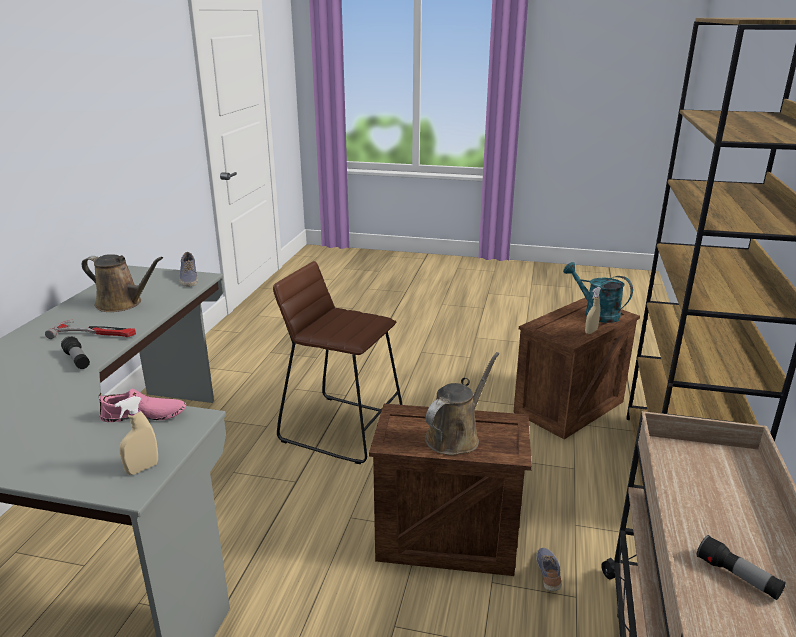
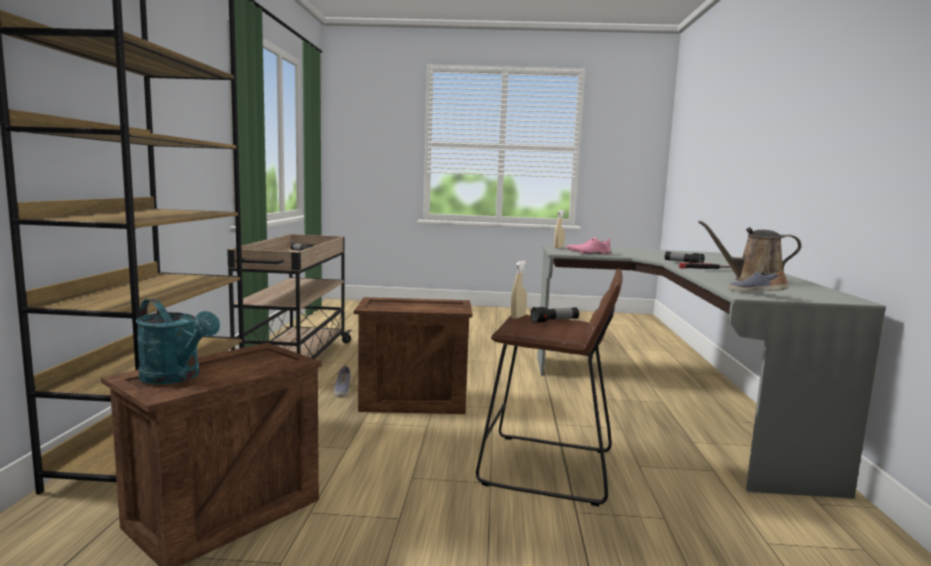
camera: 170 degrees right, 15 degrees down
brown watering can [425,352,499,455] -> none
beige spray bottle [585,287,601,334] -> beige spray bottle moved to [511,261,527,319]
none -> flashlight [531,307,579,323]

